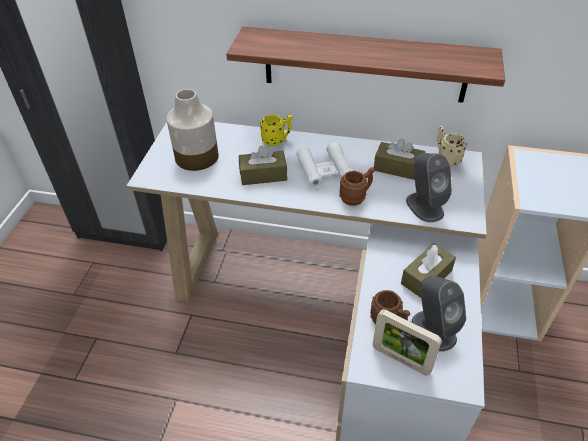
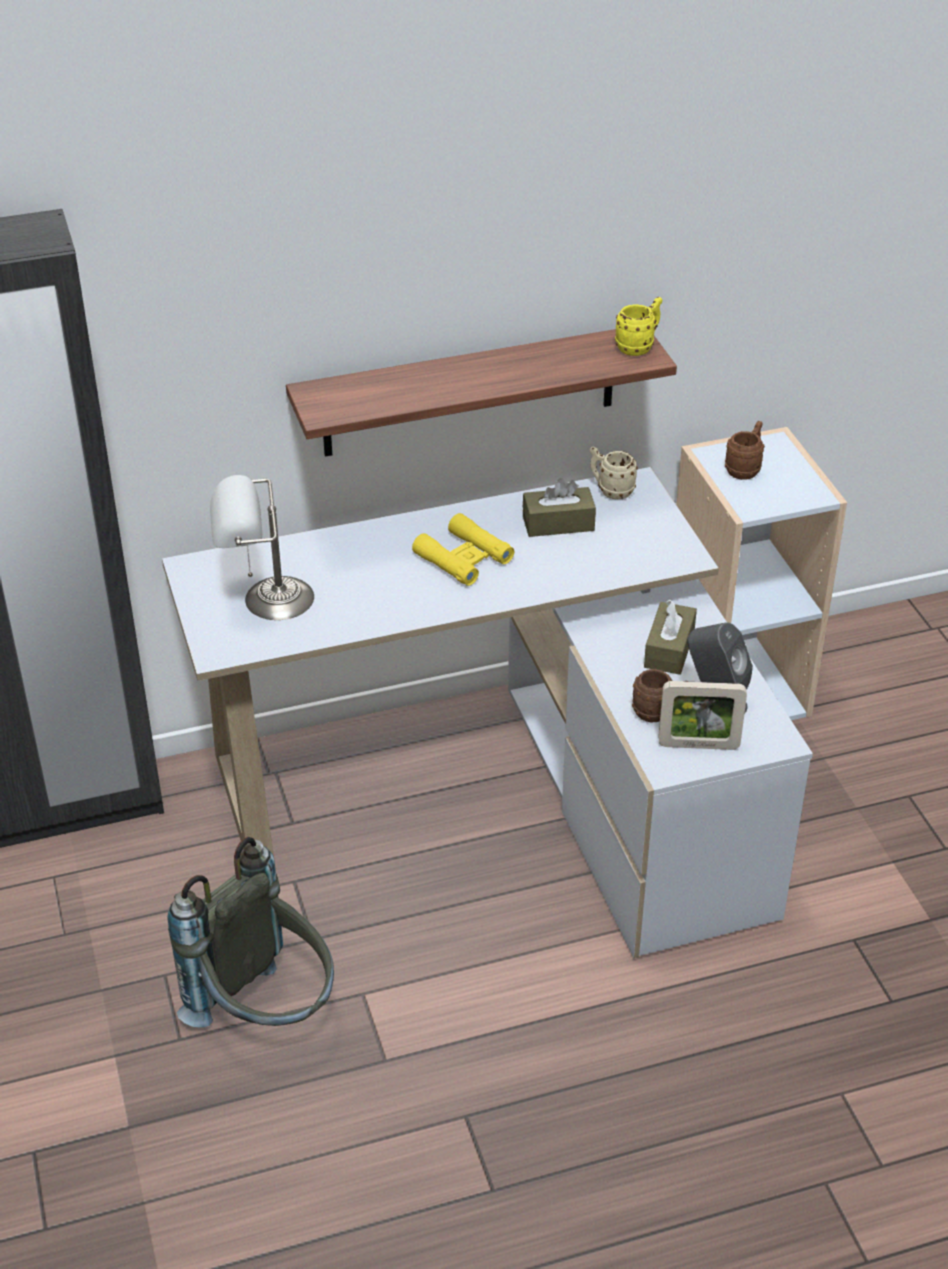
camera: 30 degrees left, 5 degrees down
beige vase [166,89,219,171] -> white table lamp [210,475,314,620]
brown tissue box [239,146,287,185] -> none
yellow mug [260,115,293,146] -> yellow mug moved to [615,297,662,356]
white binoculars [296,142,353,188] -> yellow binoculars [412,513,514,586]
brown mug [339,167,375,206] -> brown mug moved to [725,421,765,480]
grey speaker [406,153,452,222] -> none
none -> grey backpack [167,837,334,1028]

